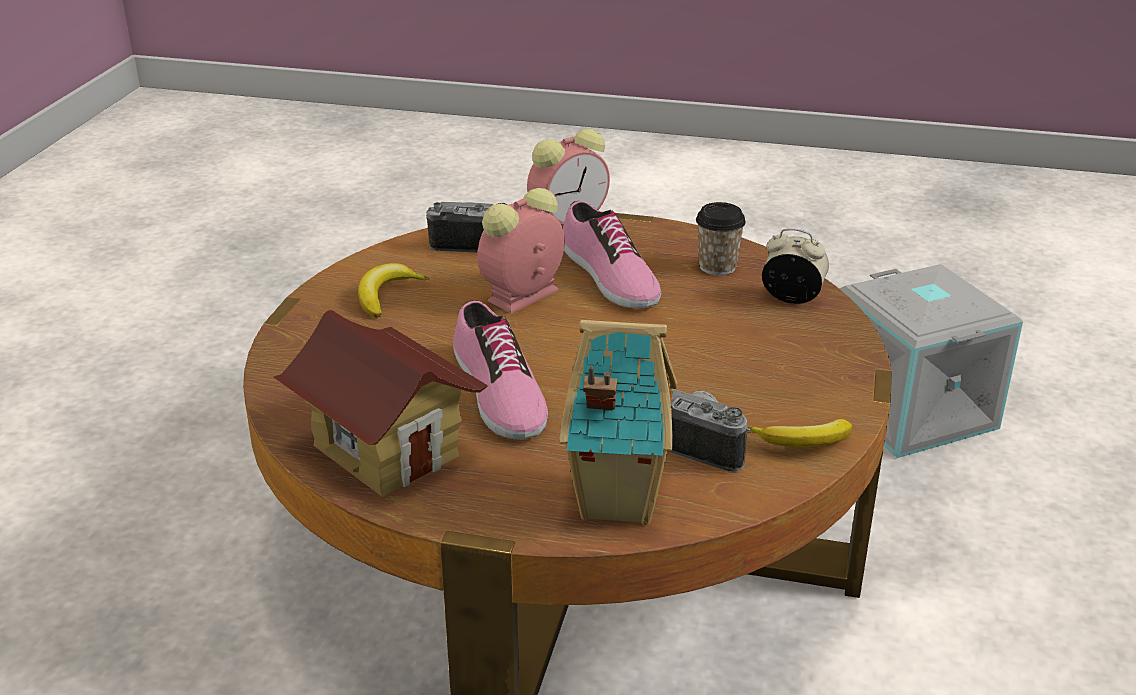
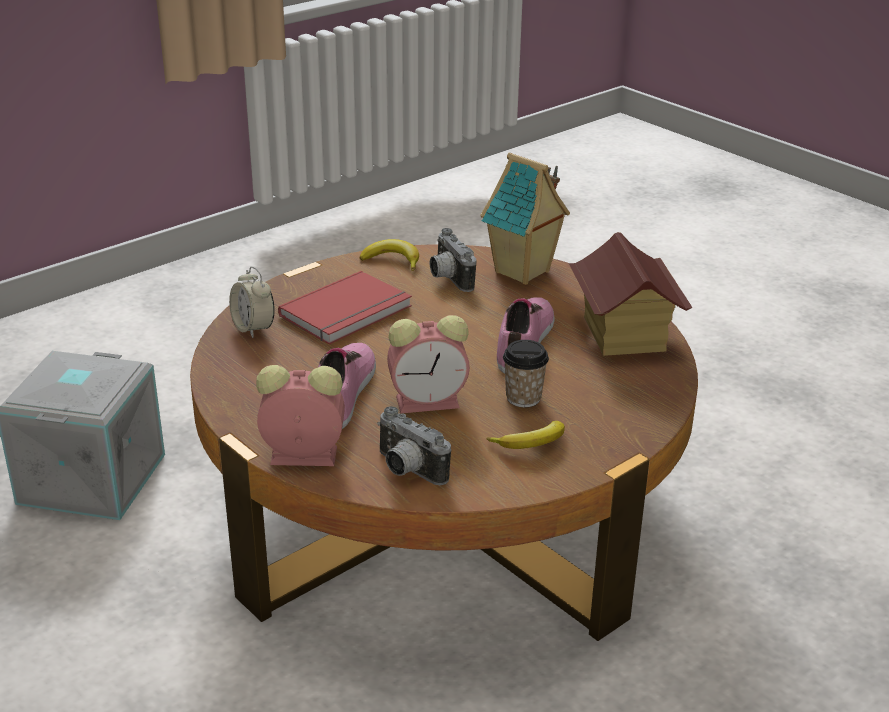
camera: 145 degrees left, 0 degrees up
cup [696,202,746,276] -> cup moved to [503,340,549,407]
none -> red book [278,271,412,344]

